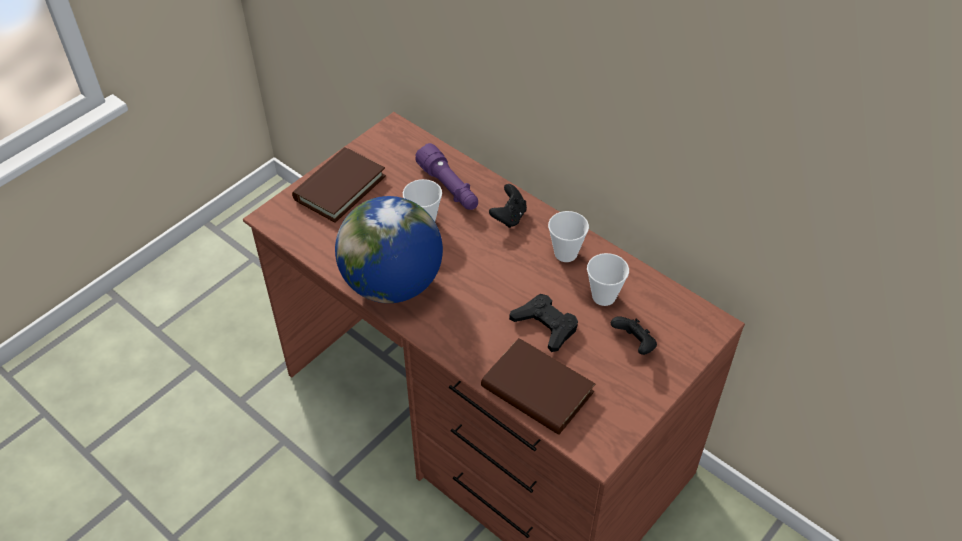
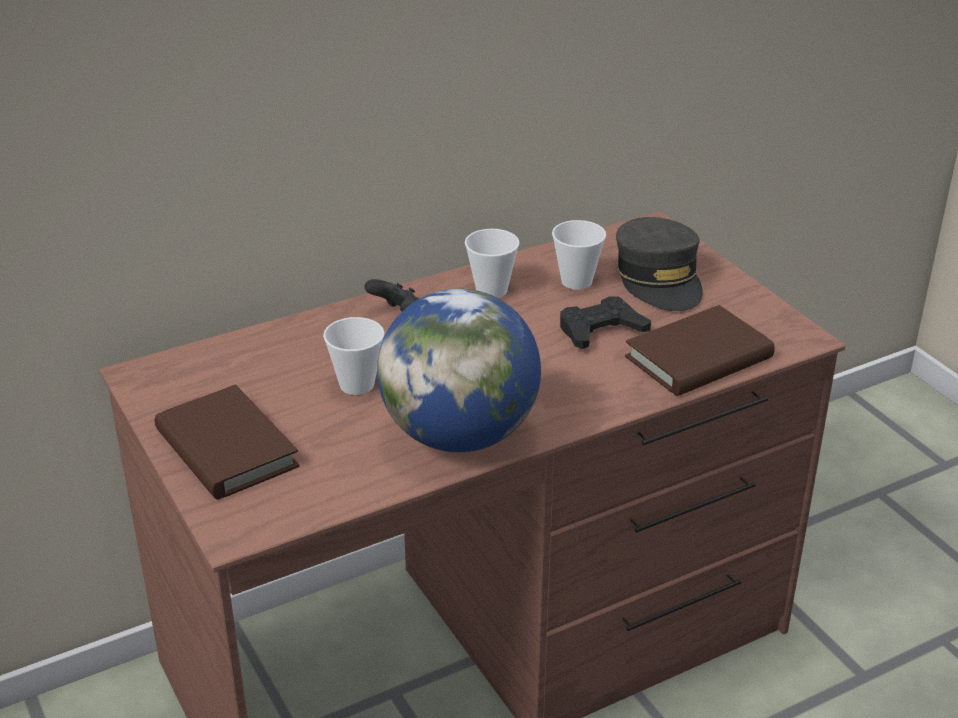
camera: 70 degrees left, 15 degrees down
purple flashlight [415,143,478,210] -> none
black game controller [611,316,657,355] -> grey cap [616,217,703,311]

